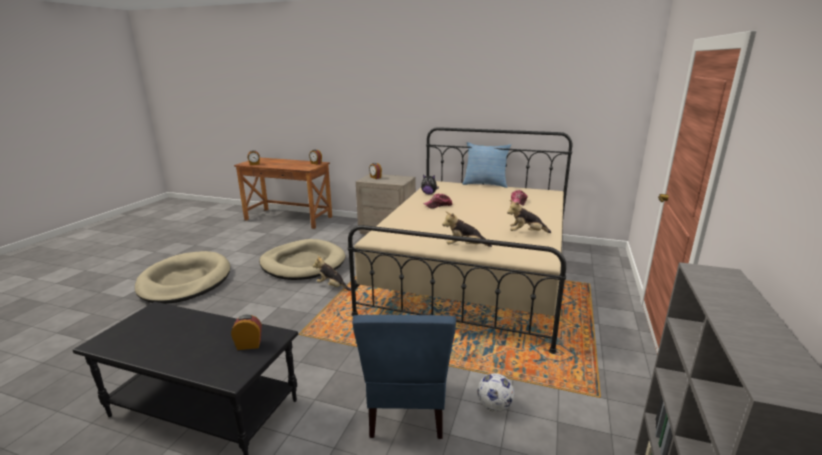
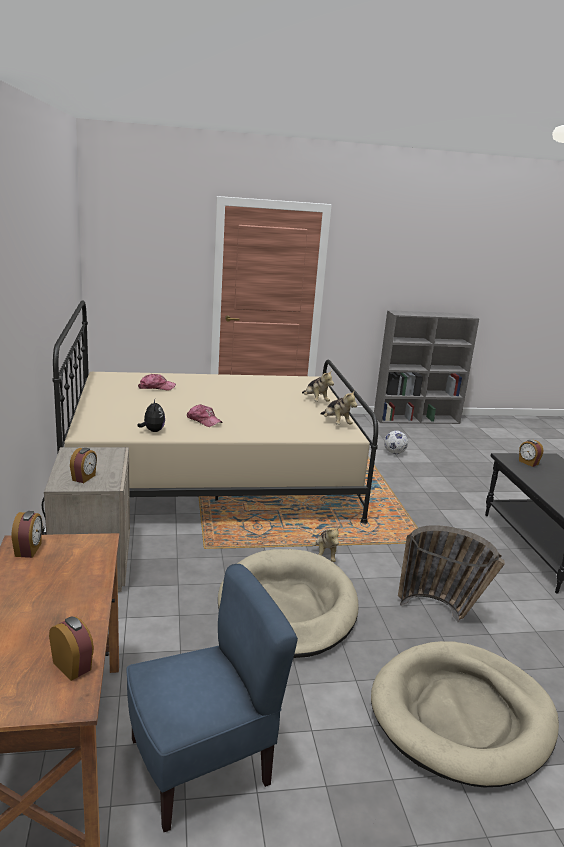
camera: 120 degrees left, 0 degrees up
blue chair [352,315,456,439] -> blue chair moved to [126,564,298,832]
pillow [463,142,511,188] -> none
plush toy [507,200,551,233] -> plush toy moved to [320,390,358,425]
none -> basket [398,525,505,622]

